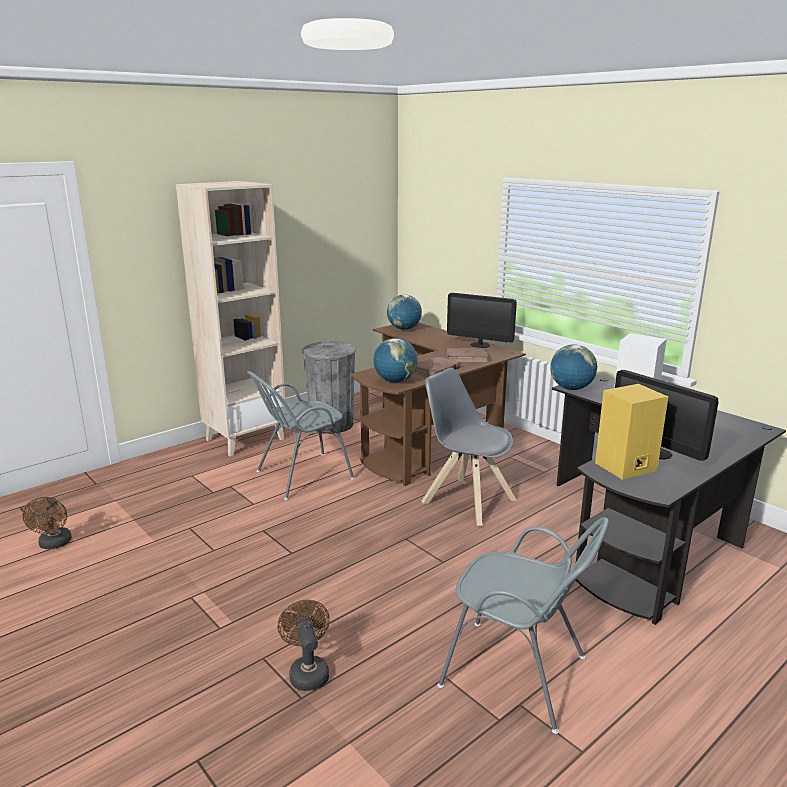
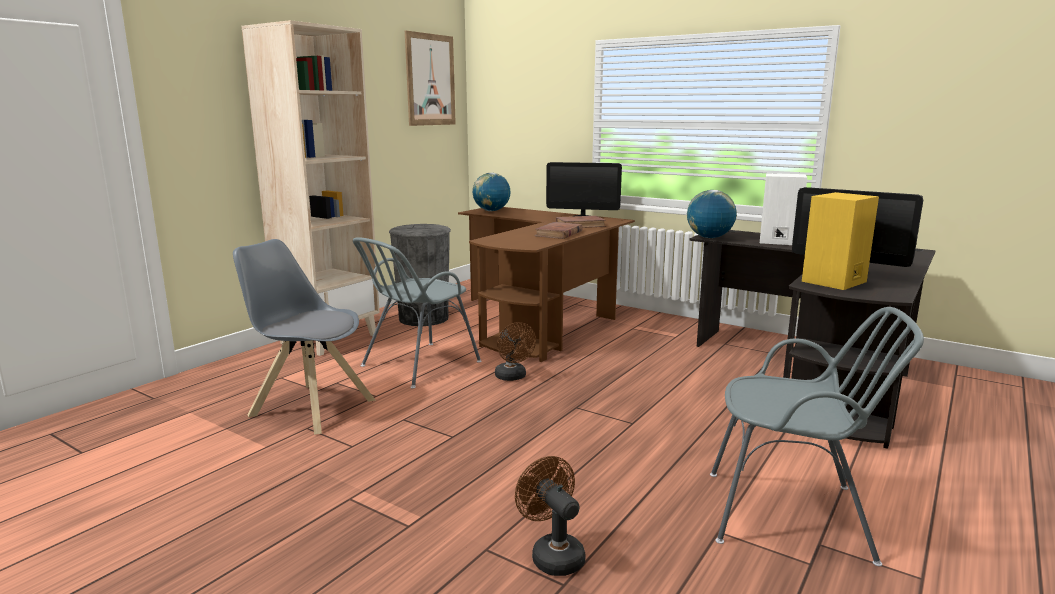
camera: 15 degrees left, 5 degrees down
brown fan [22,497,72,549] -> brown fan moved to [495,322,536,381]
globe [373,338,418,382] -> none
grey chair [422,368,517,526] -> grey chair moved to [233,239,376,435]
none -> picture [405,31,456,126]

